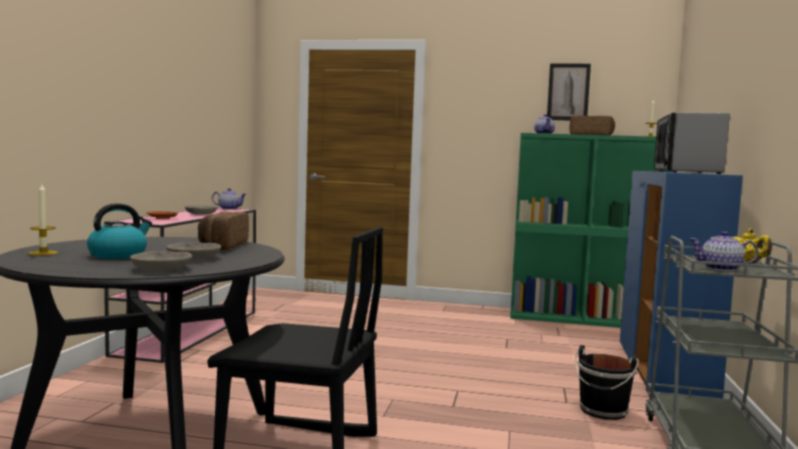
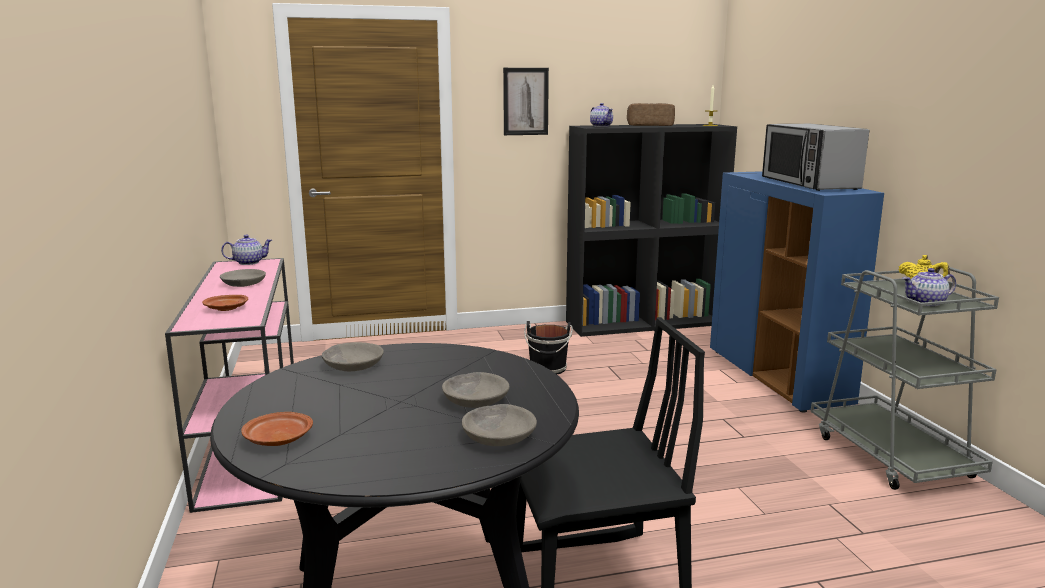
camera: 25 degrees left, 10 degrees up
candle [28,184,58,255] -> brown plate [241,412,313,446]
kettle [87,203,152,259] -> none
bread [198,212,249,250] -> none
green bookcase [510,133,672,328] -> black bookcase [566,124,737,337]
picture [547,63,591,121] -> picture moved to [503,68,549,135]
black bucket [575,345,639,420] -> black bucket moved to [524,321,573,374]
none -> grey bowl [322,342,384,371]

